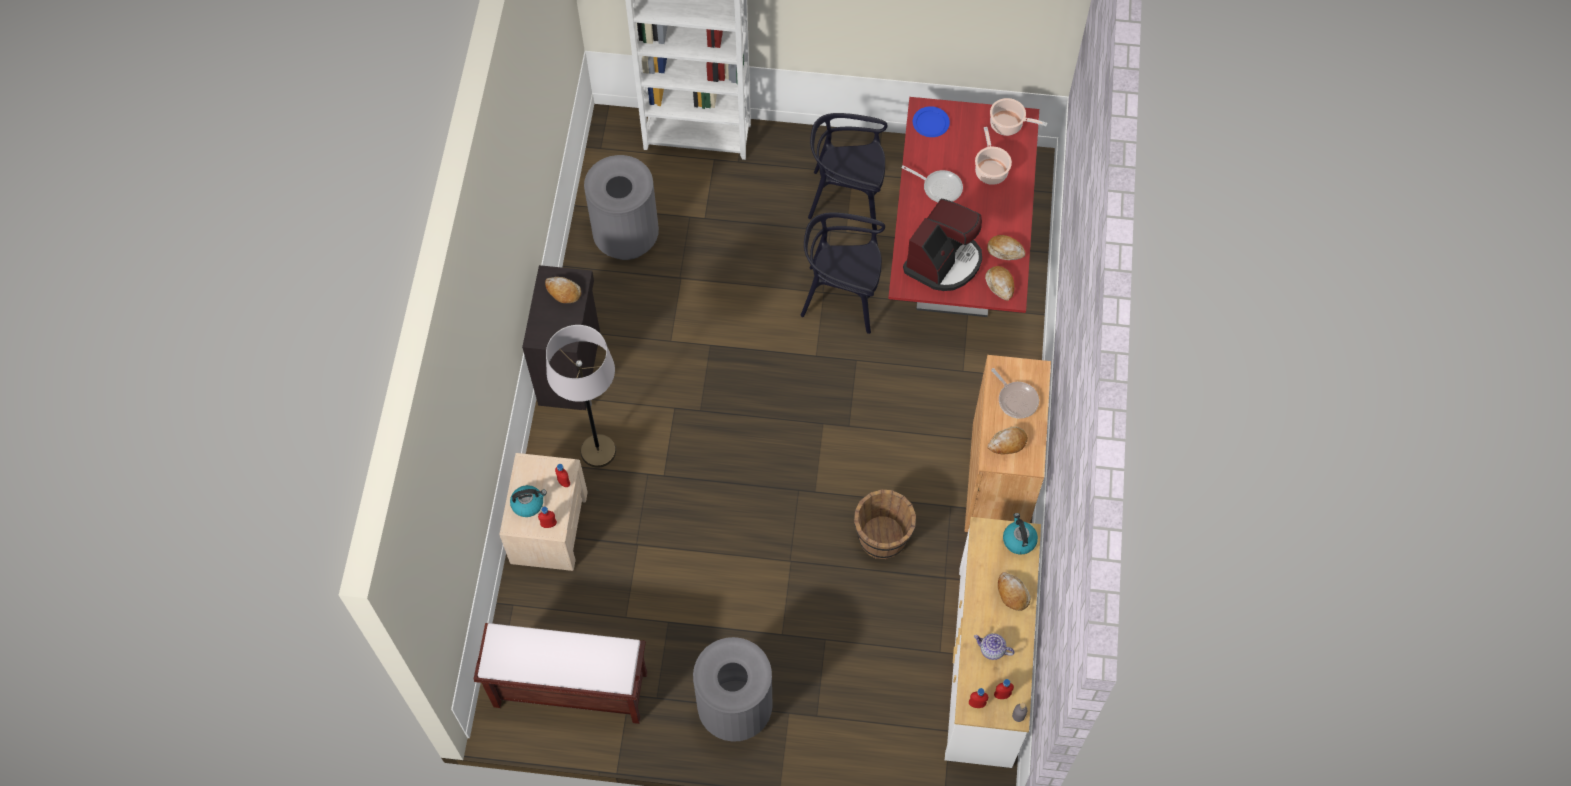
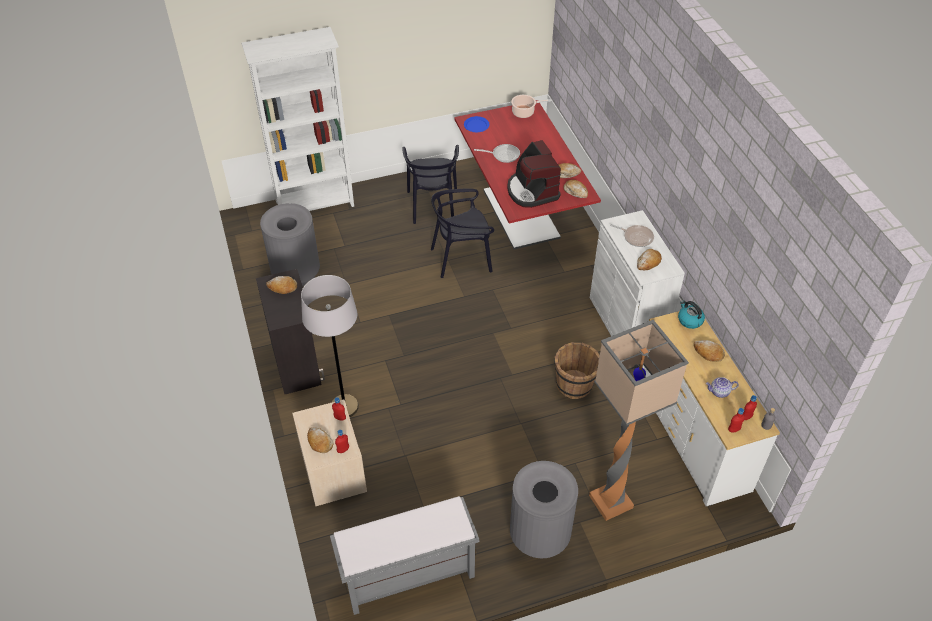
camera: 25 degrees left, 15 degrees down
brown bench [474,623,647,724] -> grey bench [330,496,480,615]
kettle [510,485,547,517] -> bread [307,427,333,453]
black chair [808,113,888,230] -> black chair turned 75 degrees counterclockwise [403,145,459,224]
coffee machine [903,199,982,291] -> coffee machine turned 150 degrees clockwise [507,140,561,208]
brown cabinet [964,355,1051,532] -> white cabinet [590,210,685,336]
cooking pot [975,127,1012,185] -> none
none -> floor lamp [589,320,689,521]

